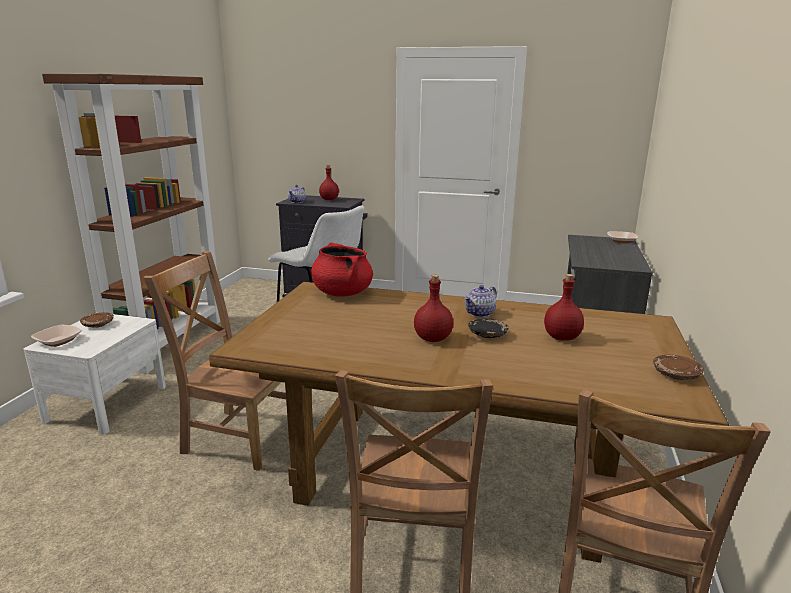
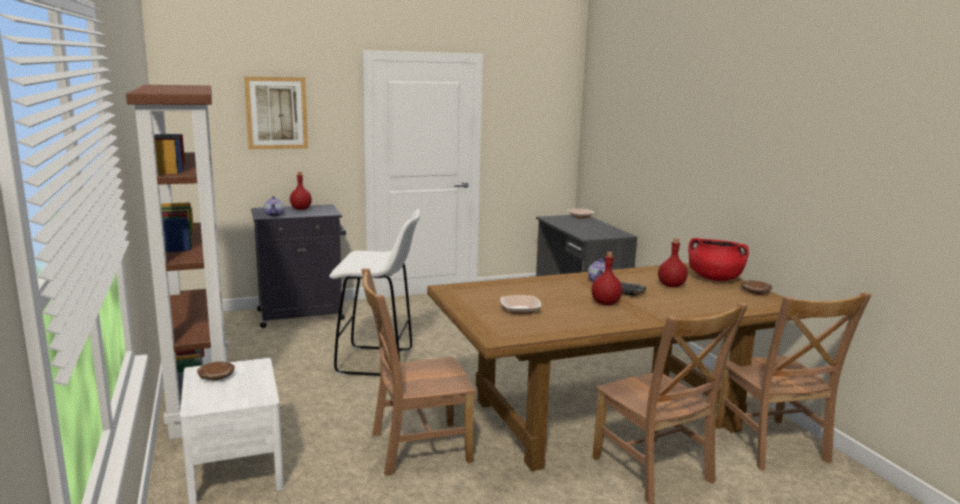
camera: 35 degrees left, 5 degrees down
bowl [31,325,82,347] -> bowl moved to [500,295,541,315]
red cooking pot [311,243,373,297] -> red cooking pot moved to [688,238,749,281]
none -> picture [244,76,308,149]

